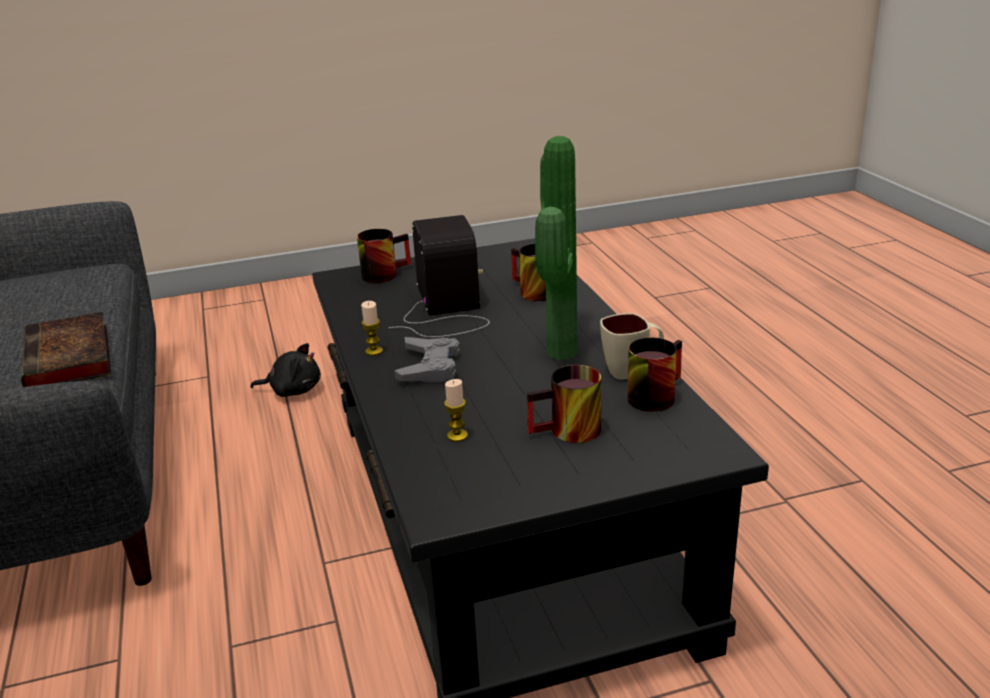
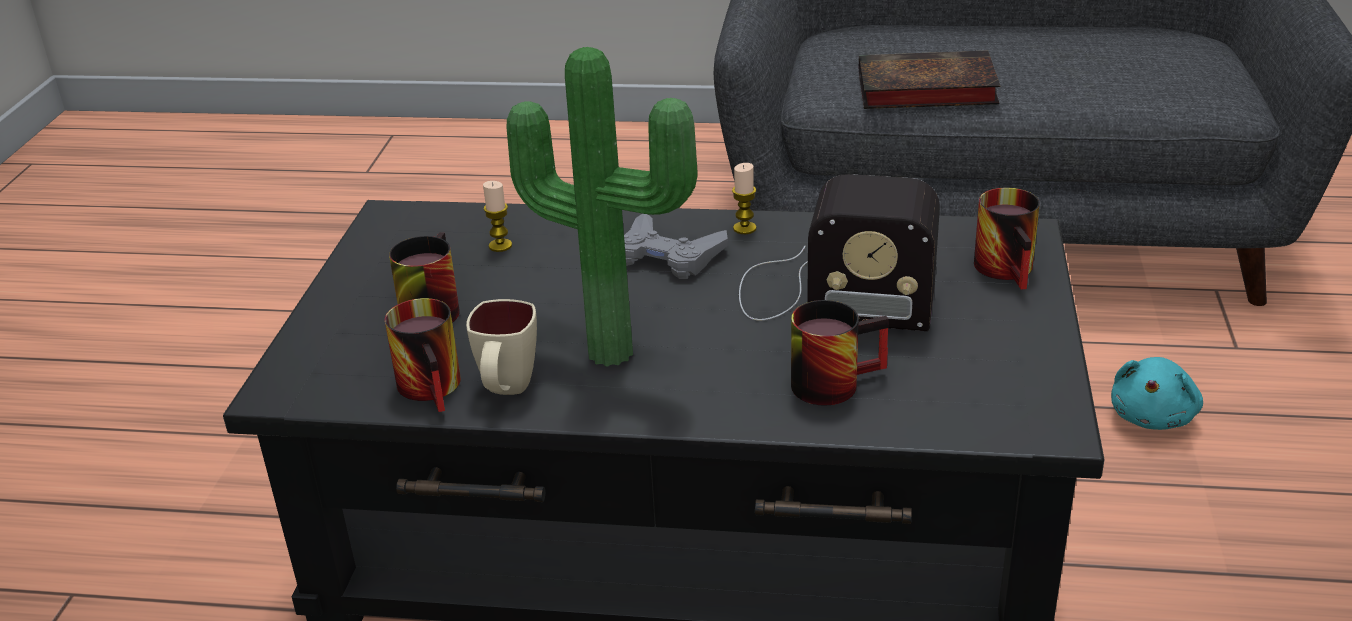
camera: 115 degrees right, 5 degrees up
black plush toy [251,343,321,397] -> turquoise plush toy [1111,357,1203,430]

